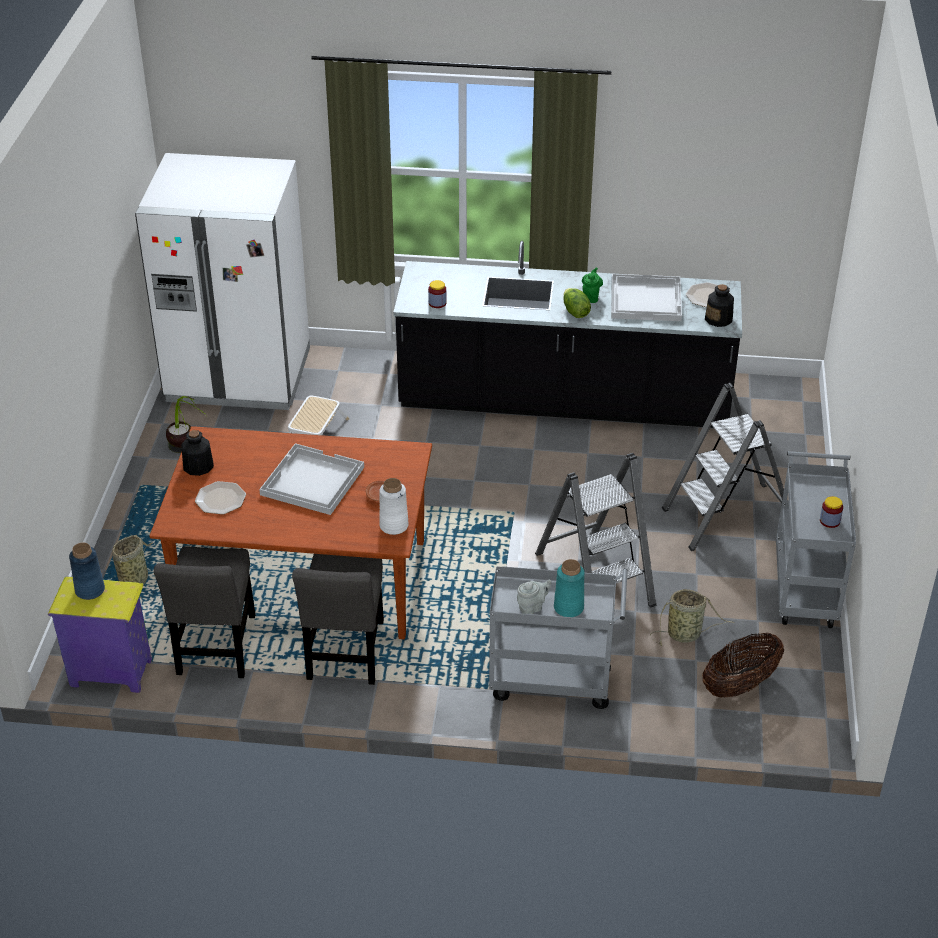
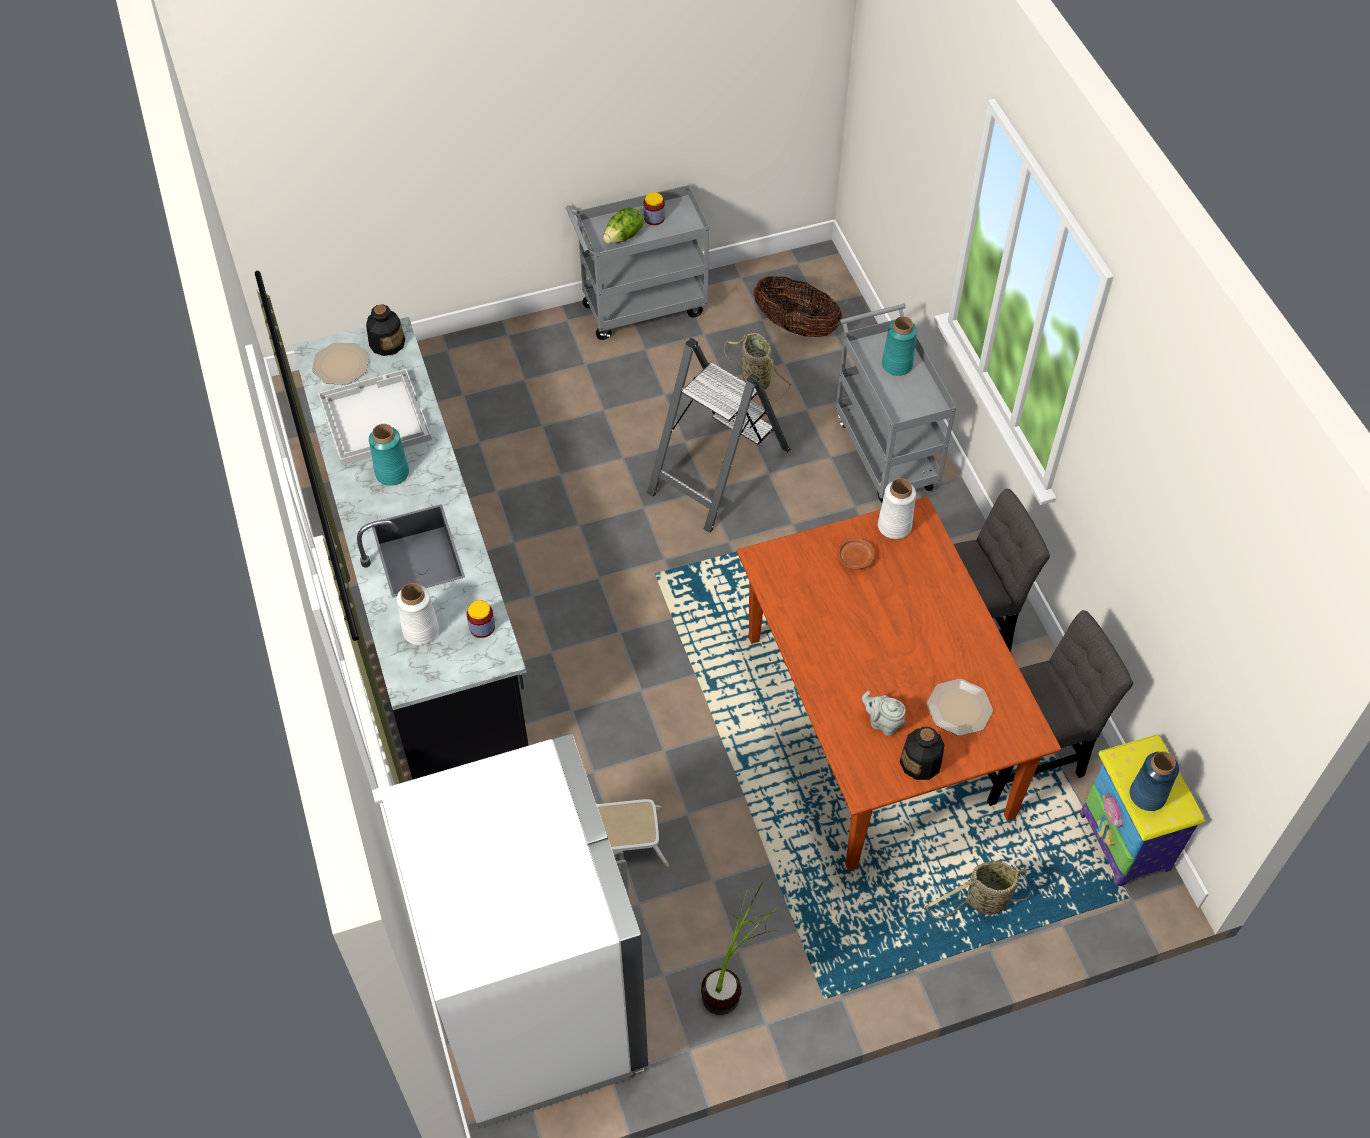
camera: 115 degrees left, 15 degrees up
white tray [259,443,364,515] -> none
grey teapot [517,580,551,614] -> grey teapot moved to [862,691,906,736]
lettuce [563,288,591,318] -> lettuce moved to [603,208,644,244]
green teapot [582,268,603,303] -> turquoise vase [369,424,409,486]
grey step ladder [662,383,784,551] -> none
none -> white vase [397,583,439,645]

